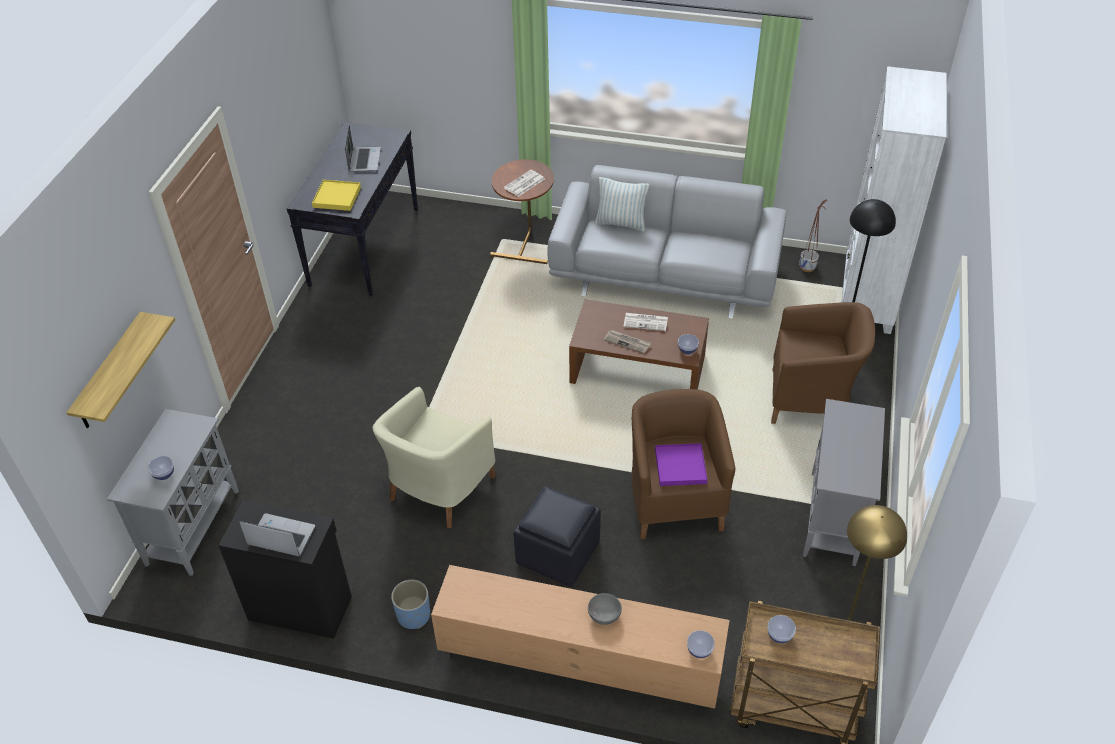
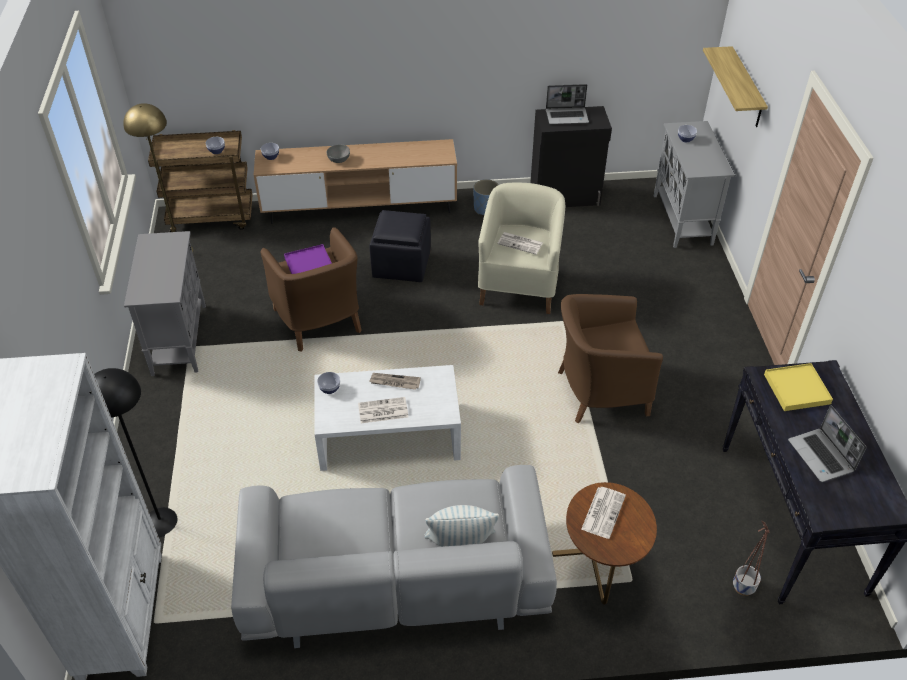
camera: 160 degrees right, 0 degrees up
brown coffee table [569,299,709,390] -> white coffee table [314,365,461,471]
brown armchair [771,302,875,424] -> brown armchair moved to [558,294,663,423]
planter [799,199,827,272] -> planter moved to [733,520,770,596]
none -> newspaper [497,232,543,254]

